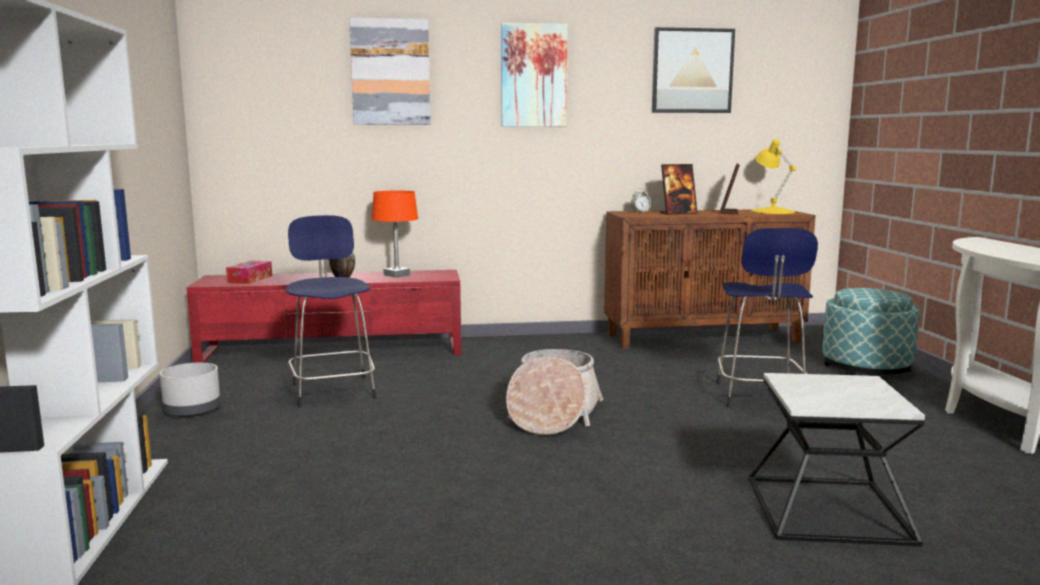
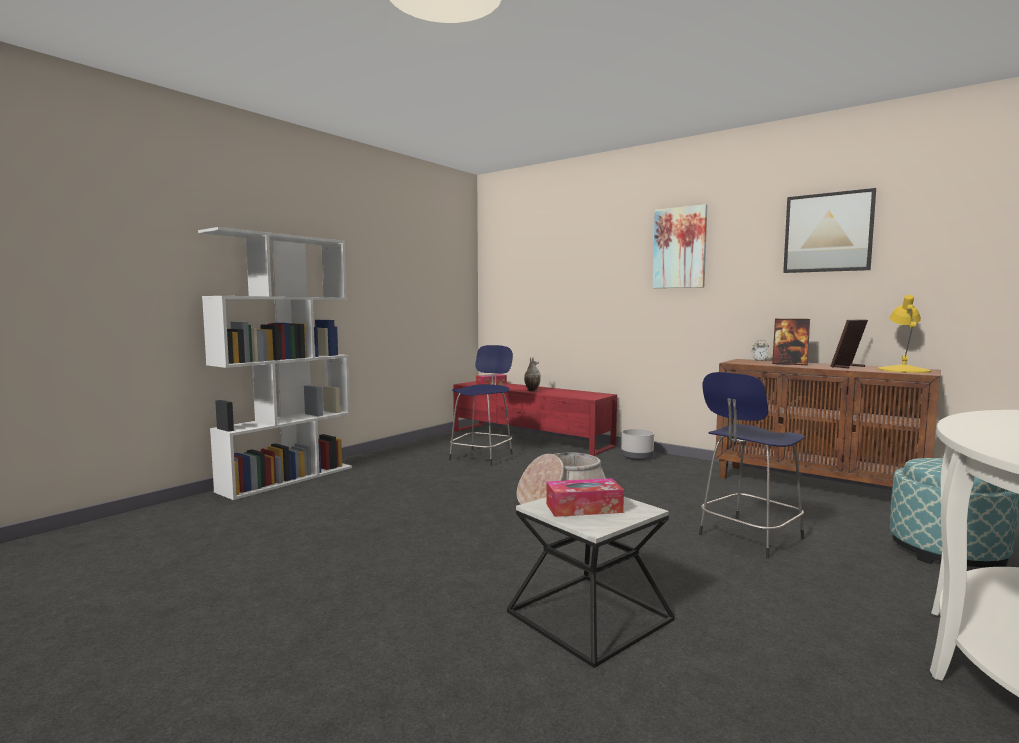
camera: 45 degrees right, 5 degrees down
grey planter [160,363,220,417] -> grey planter moved to [621,429,654,460]
picture [349,17,431,125] -> none
orange table lamp [372,190,418,278] -> none
none -> tissue box [546,478,624,517]

